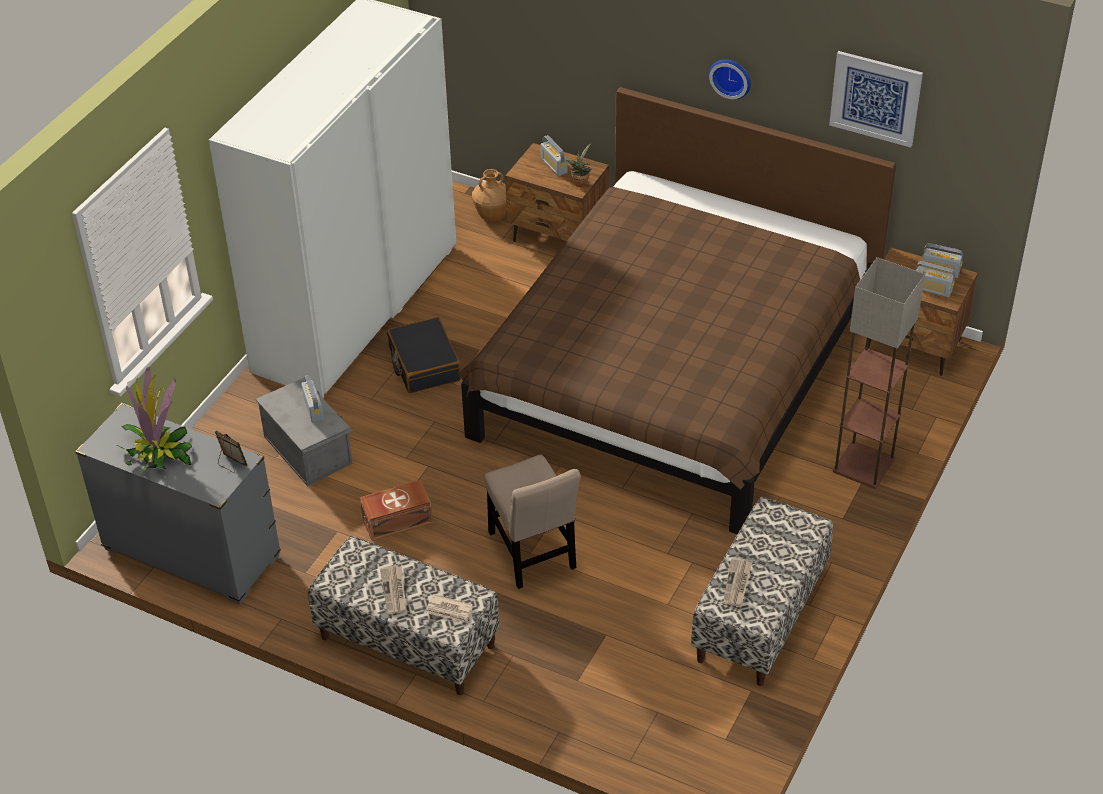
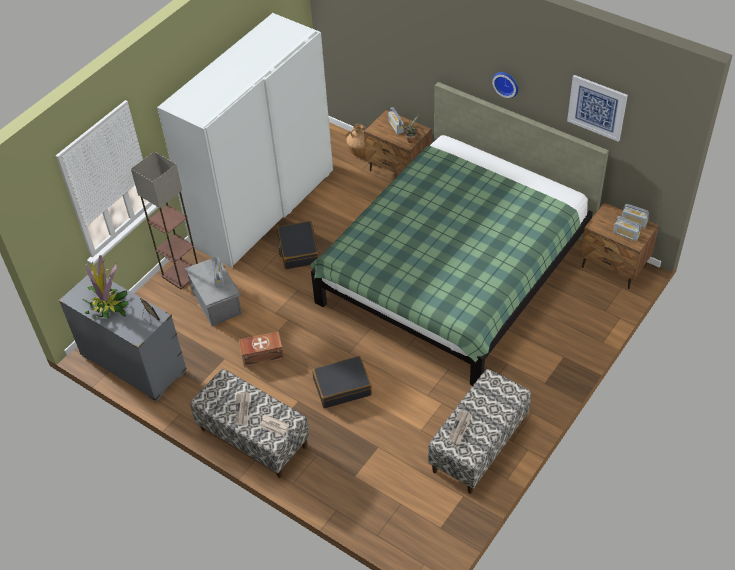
camera: 10 degrees right, 5 degrees up
brown bed [458,87,896,534] -> green bed [310,82,609,386]
beige chair [485,455,581,589] -> black suitcase [312,356,372,408]
floor lamp [833,257,925,489] -> floor lamp moved to [131,151,198,289]

